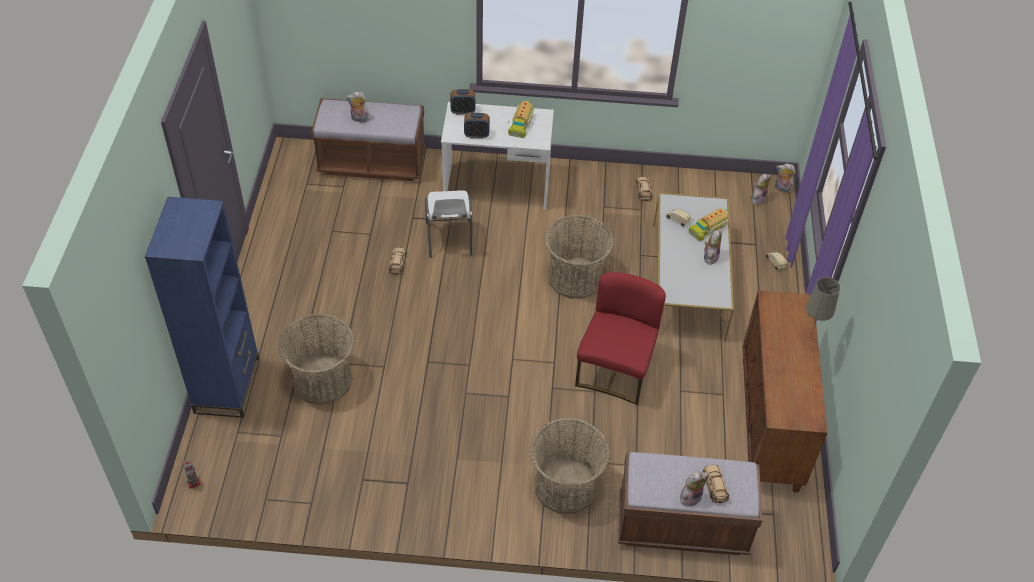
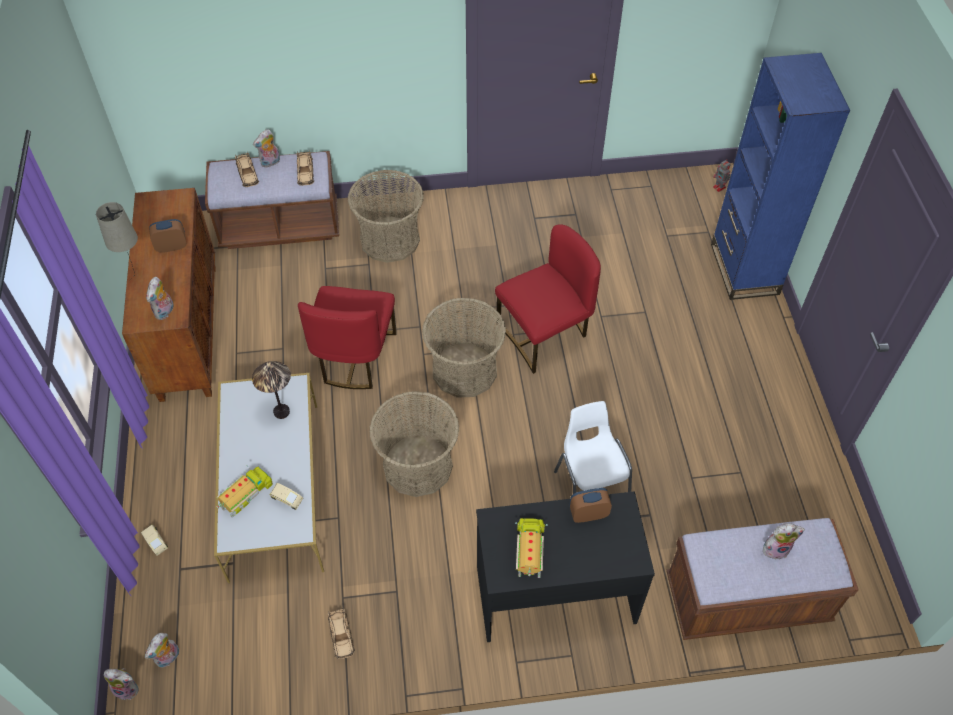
camera: 170 degrees right, 5 degrees up
basket [278,314,354,405] -> basket moved to [422,298,506,398]
beige toy car [389,247,407,275] -> beige toy car moved to [296,150,314,186]
white desk [441,102,554,210] -> black desk [476,491,655,642]
alarm clock [450,89,475,115] -> alarm clock moved to [149,219,186,253]
plush toy [704,229,722,265] -> plush toy moved to [146,277,174,320]
none -> table lamp [252,361,291,419]
none -> red chair [495,224,601,374]

